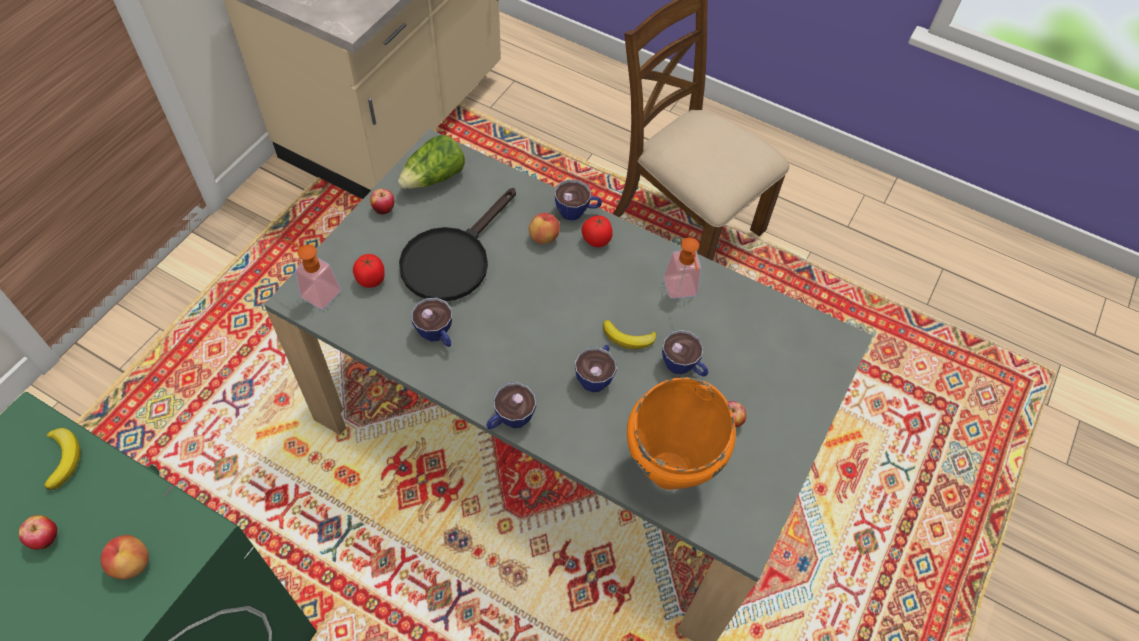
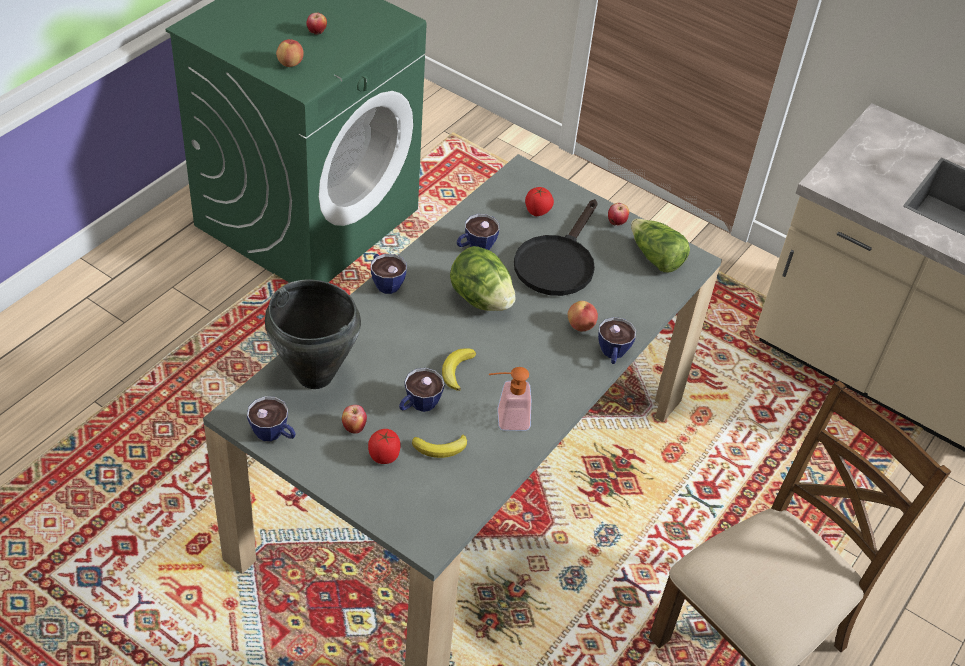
camera: 95 degrees right, 10 degrees down
banana [44,428,80,490] -> banana moved to [412,435,467,458]
soap dispenser [283,238,341,310] -> none
black frying pan [399,188,516,301] -> black frying pan turned 105 degrees counterclockwise [514,199,598,296]
cup [575,345,617,392] -> cup moved to [247,396,296,441]
tomato [581,215,613,247] -> tomato moved to [368,429,401,464]
orange cooking pot [627,377,736,490] -> black cooking pot [265,280,361,389]
none -> lettuce [450,246,516,311]

